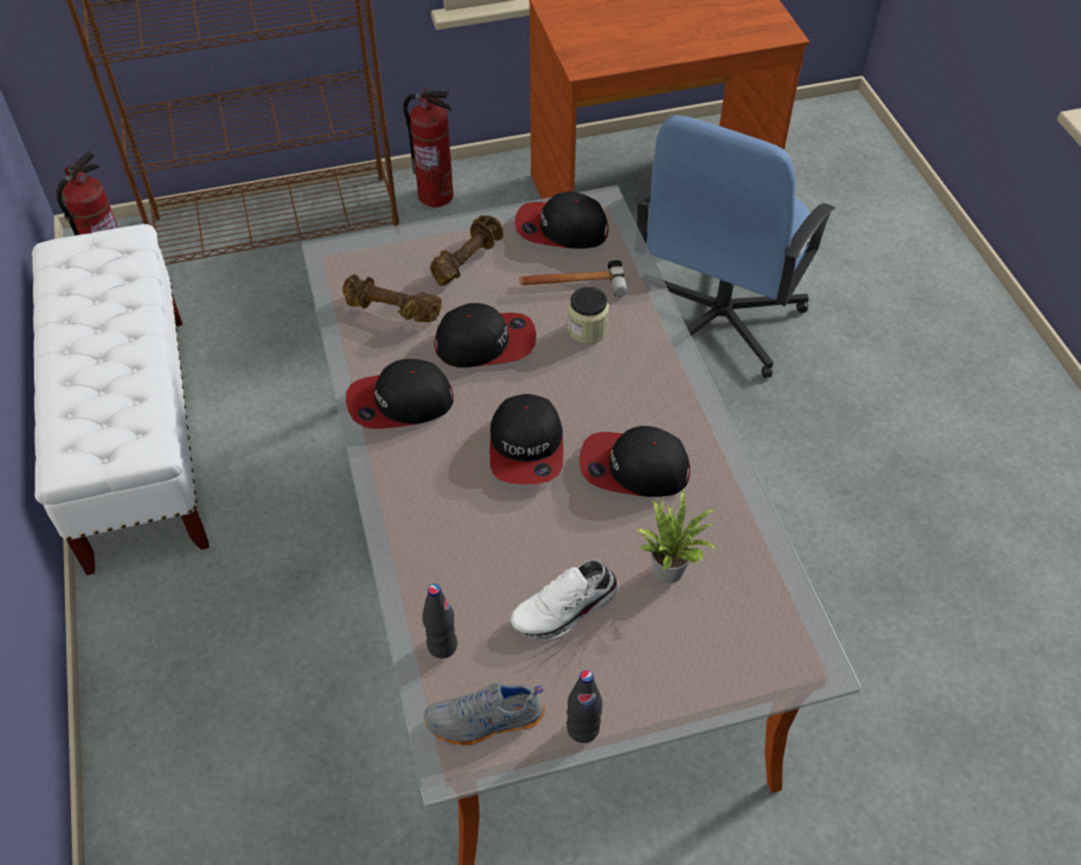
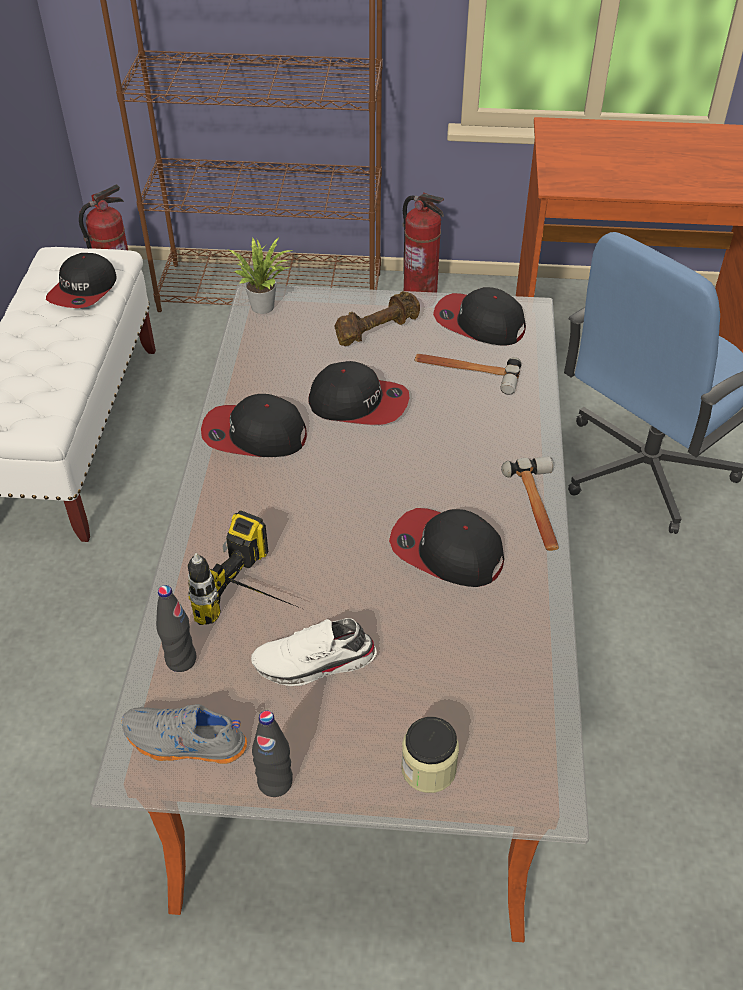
camera: 20 degrees right, 5 degrees down
brown dumbbell [342,274,442,322] -> none
cap [490,394,563,485] -> cap moved to [46,253,117,308]
jar [567,287,609,344] -> jar moved to [401,717,459,793]
potted plant [636,489,718,583] -> potted plant moved to [229,237,294,314]
none -> power drill [188,511,305,625]
none -> hammer [501,456,559,551]

